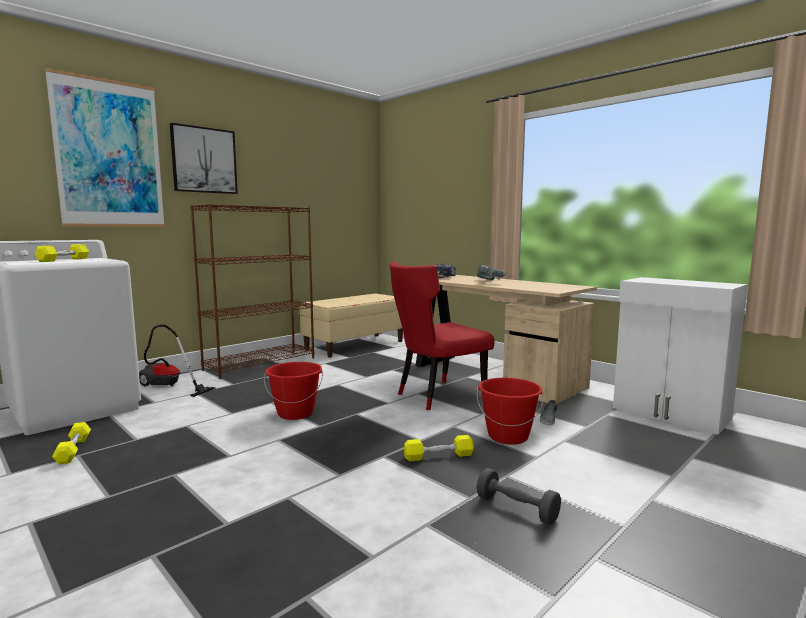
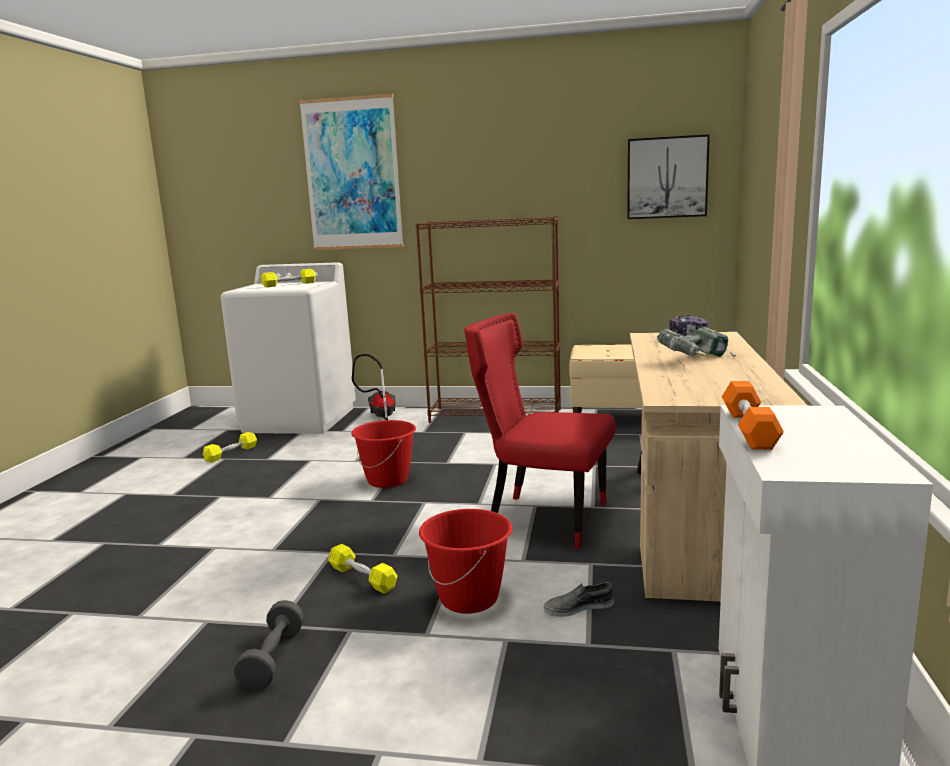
camera: 55 degrees right, 5 degrees up
picture [170,123,238,194] -> picture moved to [627,134,710,219]
none -> orange dumbbell [722,381,784,450]

